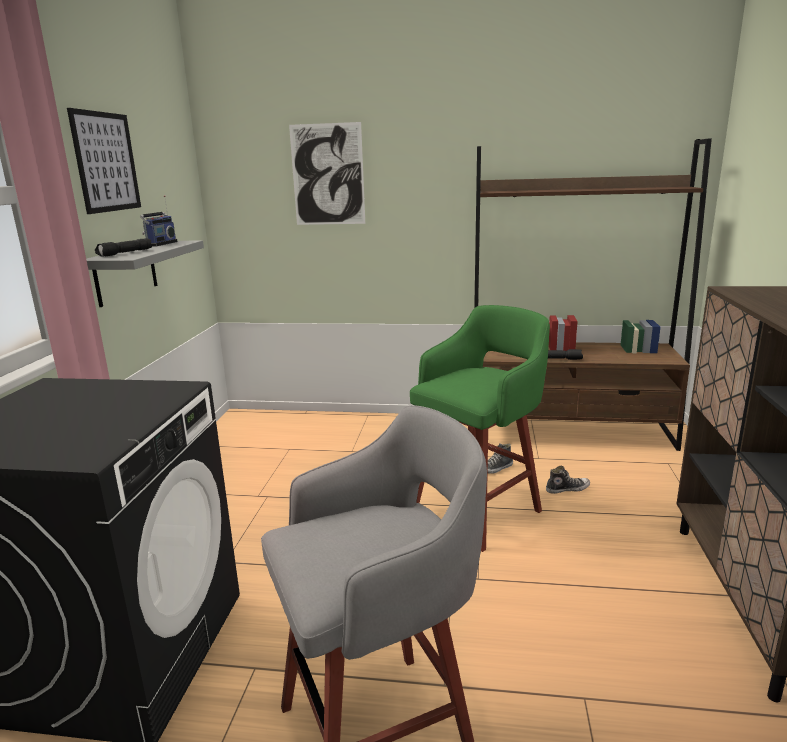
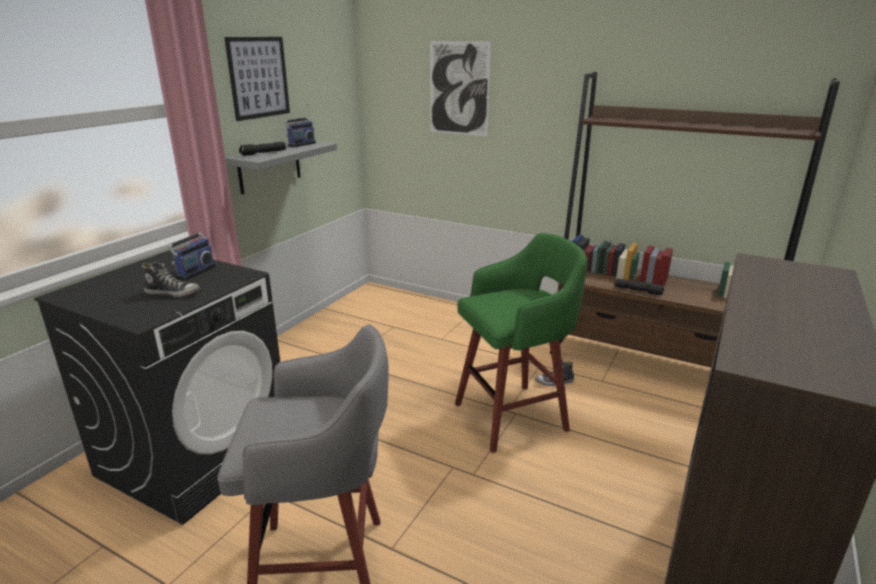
camera: 20 degrees right, 5 degrees up
shoe [546,466,590,494] -> shoe moved to [142,260,200,297]
none -> radio [167,216,216,280]

